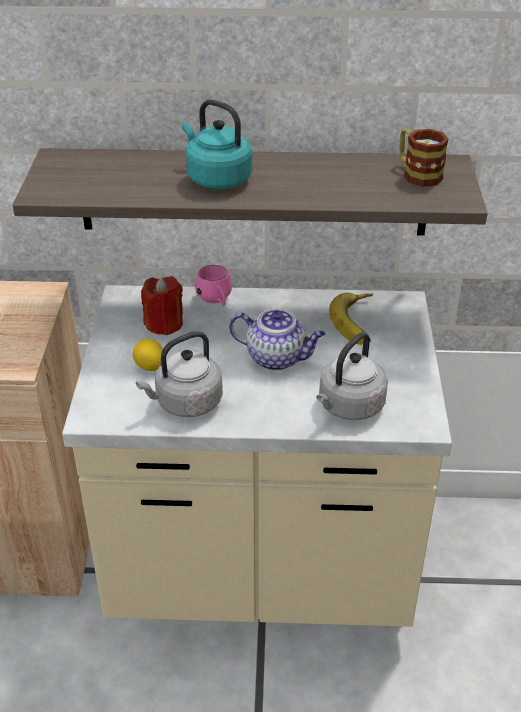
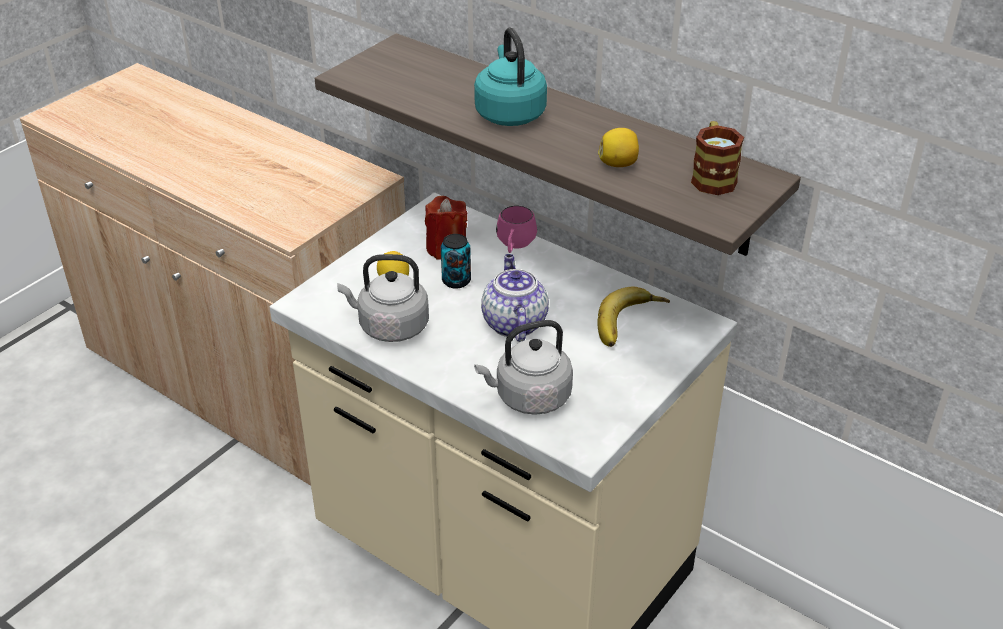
camera: 35 degrees right, 0 degrees up
teapot [229,309,326,371] -> teapot turned 150 degrees counterclockwise [481,254,549,342]
none -> can [441,234,471,289]
none -> lemon [598,128,639,167]

